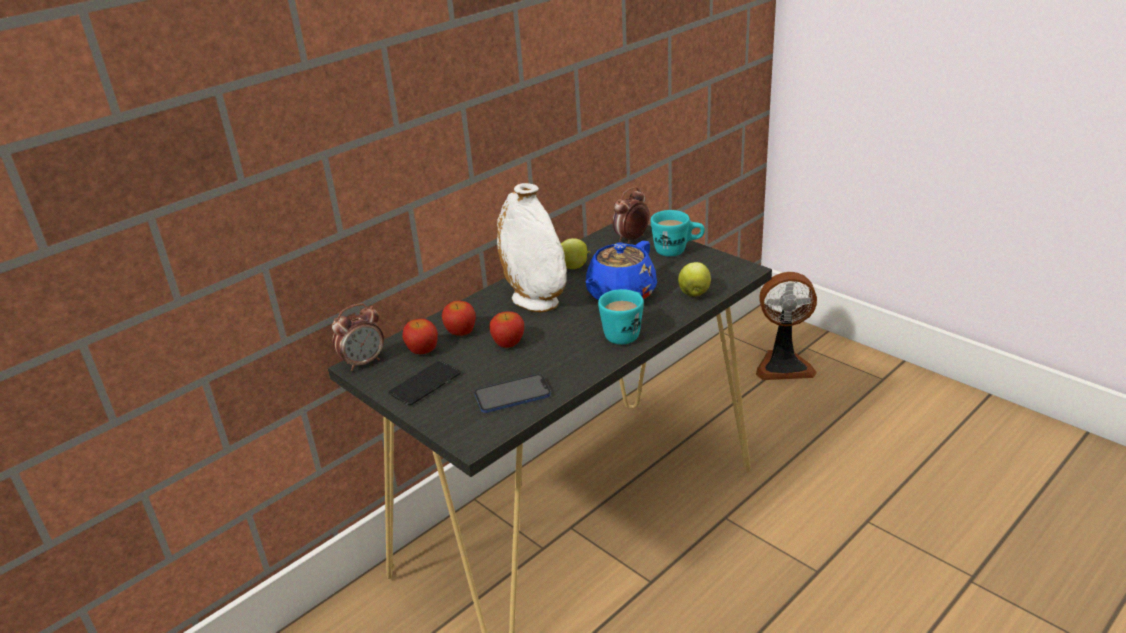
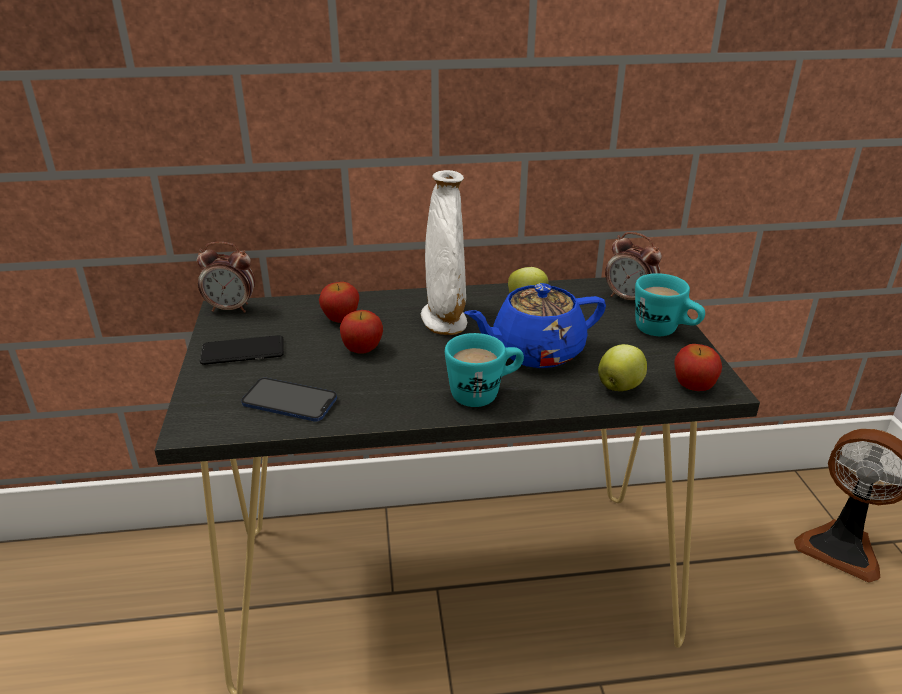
camera: 35 degrees right, 0 degrees up
apple [402,319,438,354] -> apple moved to [674,344,722,391]
alarm clock [612,187,649,244] -> alarm clock turned 135 degrees counterclockwise [605,232,662,300]

